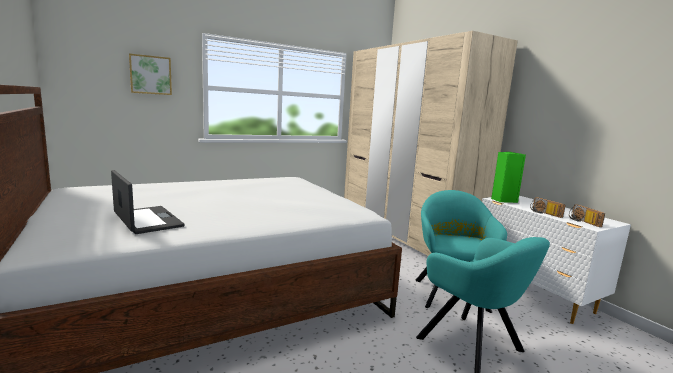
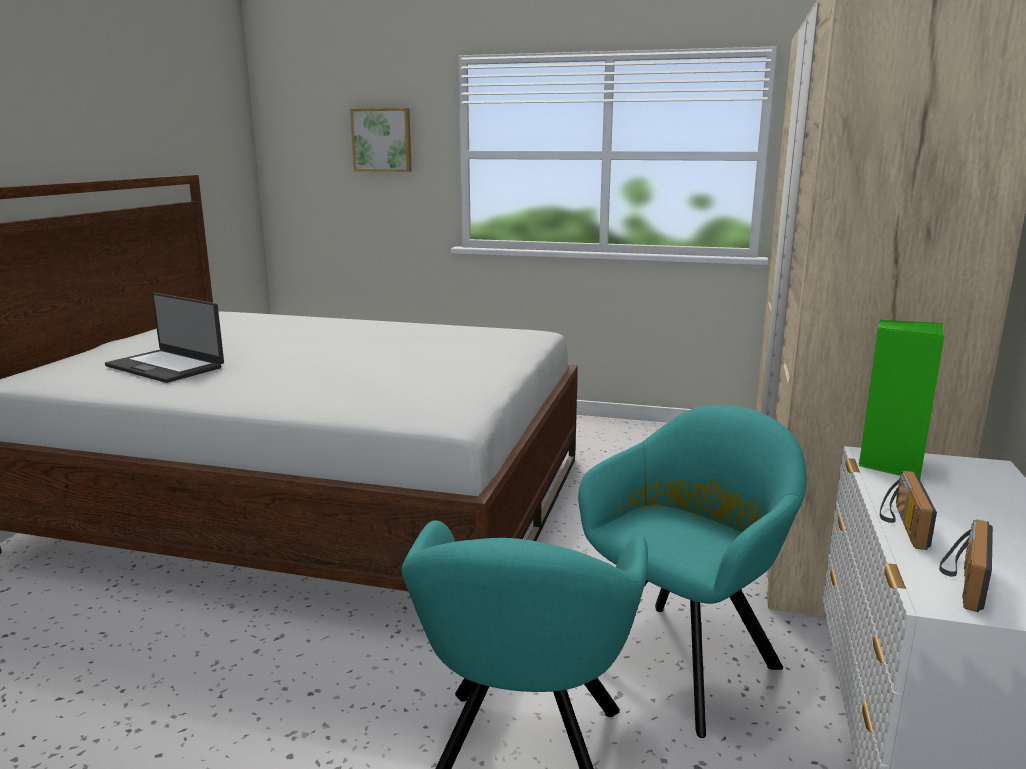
camera: 45 degrees right, 5 degrees up
laptop [111,170,185,234] -> laptop turned 120 degrees clockwise [105,293,224,383]

